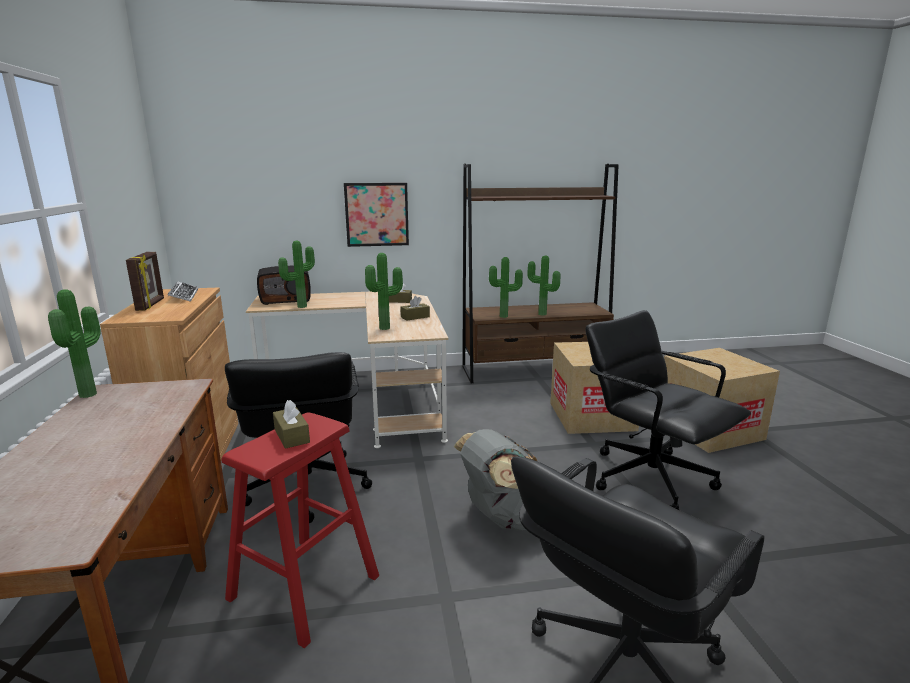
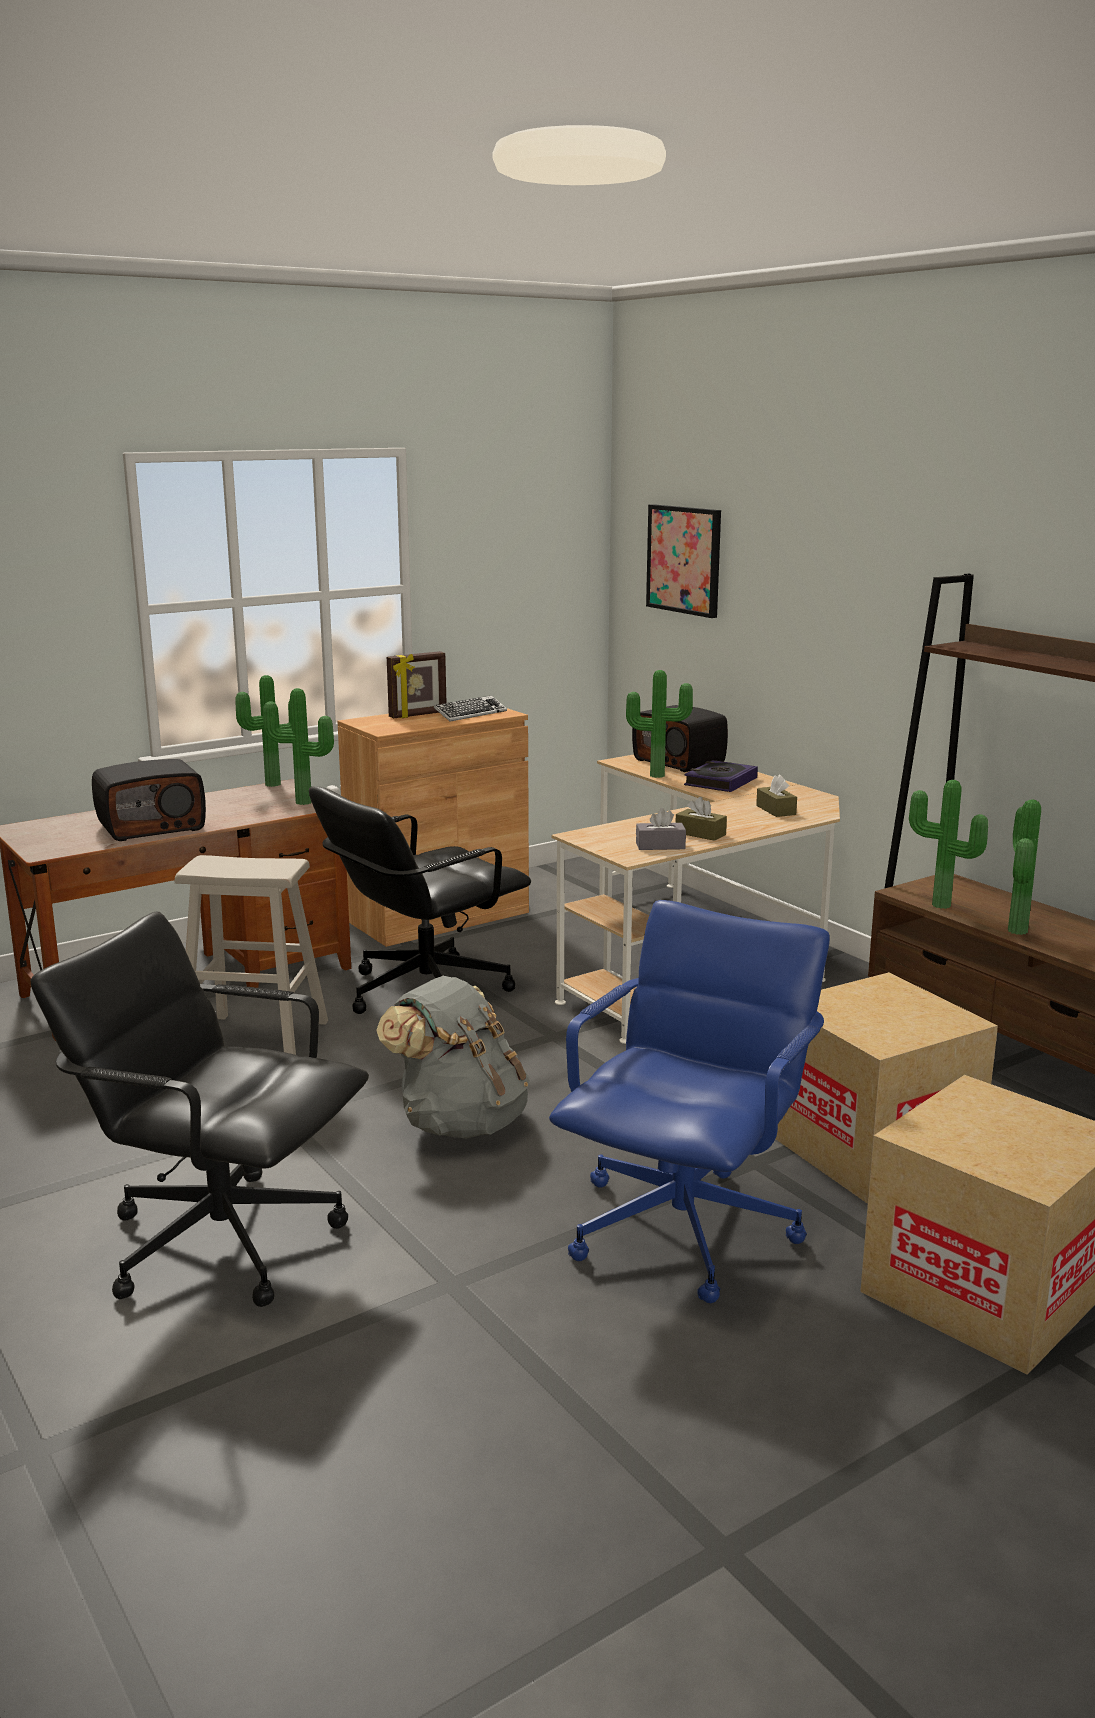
camera: 65 degrees right, 0 degrees up
red stool [222,413,379,648] -> beige stool [175,855,328,1055]
brown tissue box [273,400,310,449] -> none
picture [344,183,409,247] -> picture moved to [646,504,721,618]
potted plant [365,253,403,330] -> potted plant moved to [263,688,334,805]
black office chair [585,310,751,510] -> blue office chair [549,900,830,1303]
none -> radio [92,759,206,841]
none -> grey tissue box [636,808,686,850]
none -> book [684,760,758,792]

